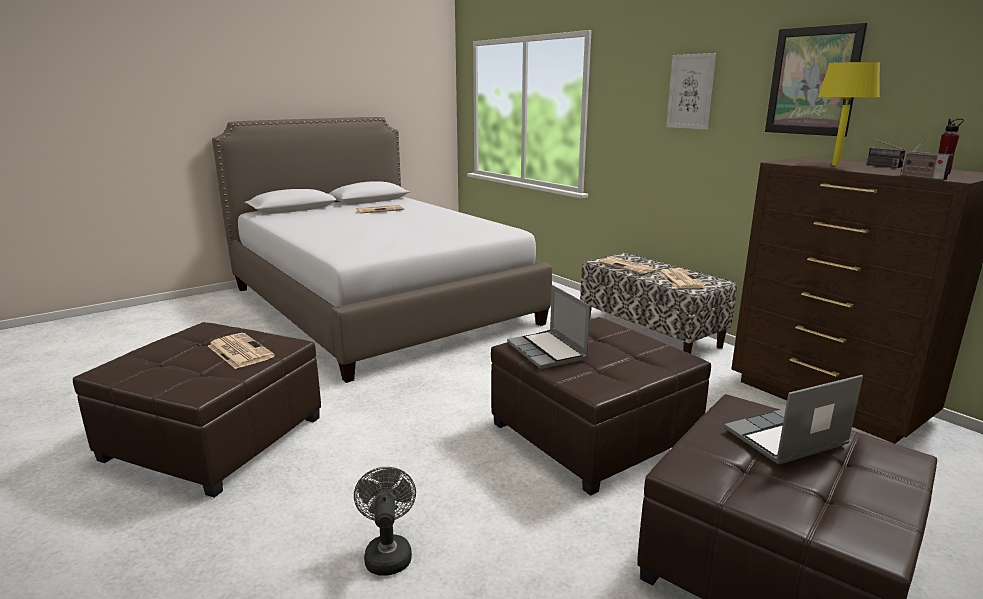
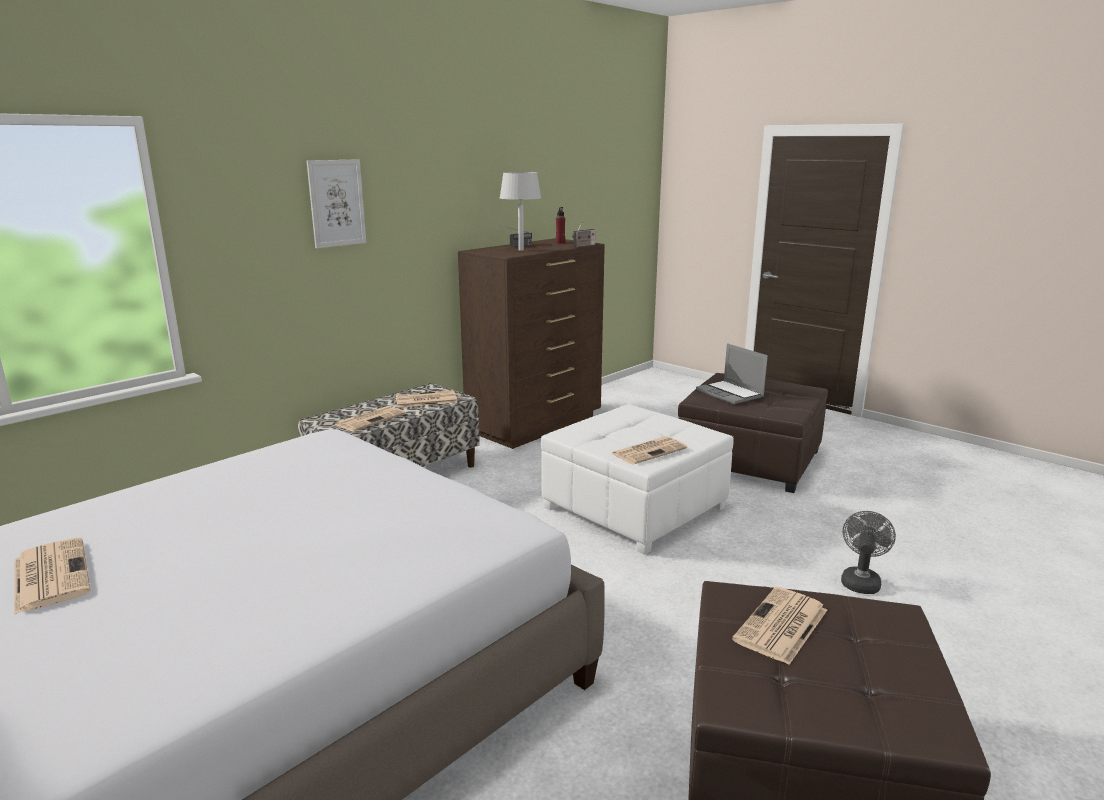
camera: 100 degrees left, 0 degrees up
grey fan [354,467,416,576] -> grey fan turned 135 degrees clockwise [841,511,896,594]
brown ottoman [491,317,711,496] -> white ottoman [541,404,734,555]
laptop [507,285,590,369] -> newspaper [611,437,687,465]
picture [765,23,868,137] -> none
yellow table lamp [818,62,880,165] -> grey table lamp [500,172,541,251]

